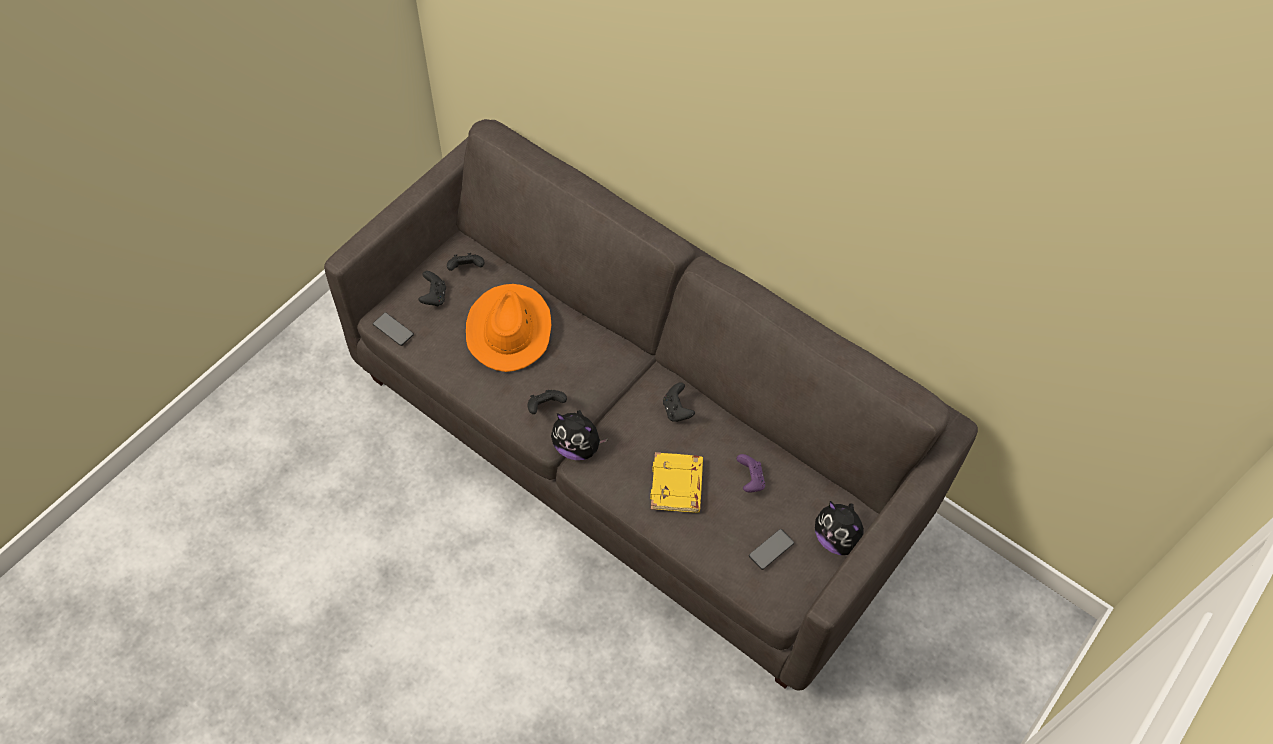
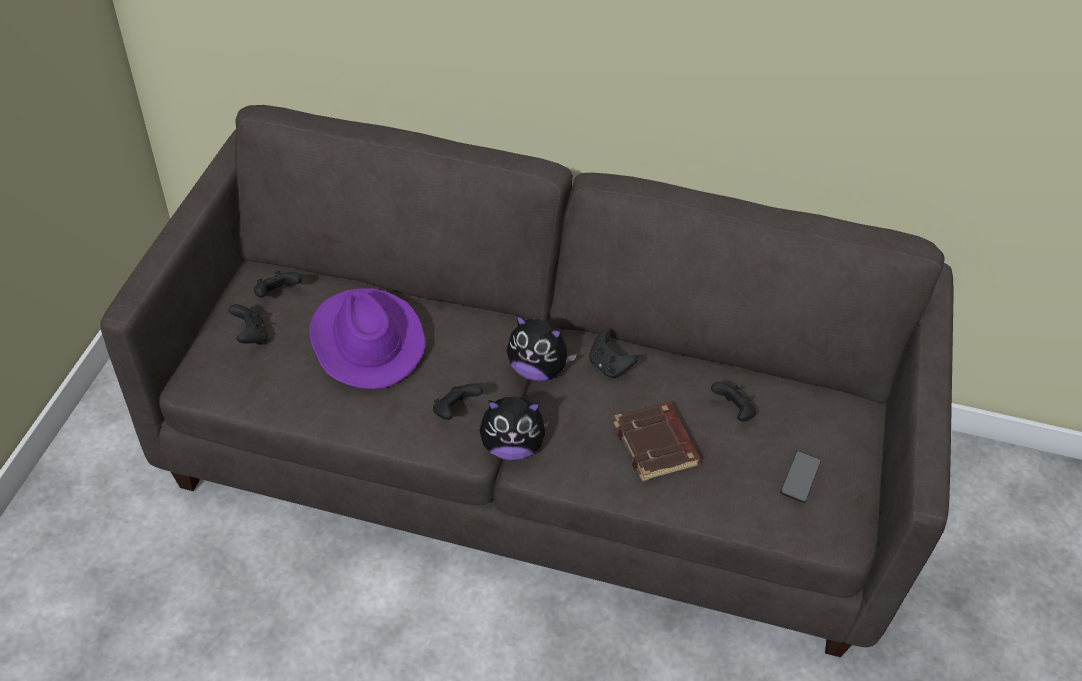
camera: 25 degrees left, 10 degrees down
phone [373,312,414,346] -> none
orange hat [466,284,551,372] -> purple hat [309,288,426,389]
yellow book [650,452,703,513] -> brown book [613,402,701,482]
purple game controller [736,454,765,492] -> black game controller [711,382,756,422]
plush toy [815,501,864,555] -> plush toy moved to [506,314,577,382]

